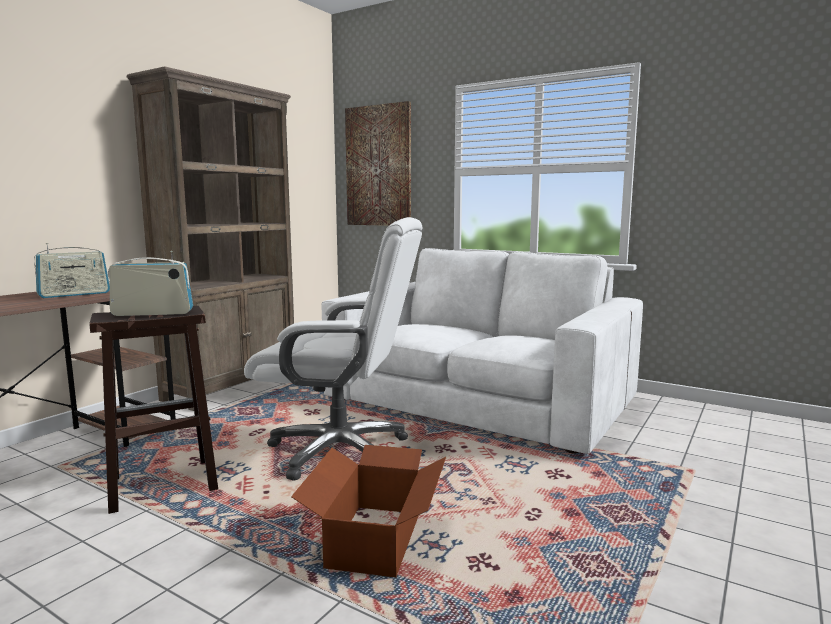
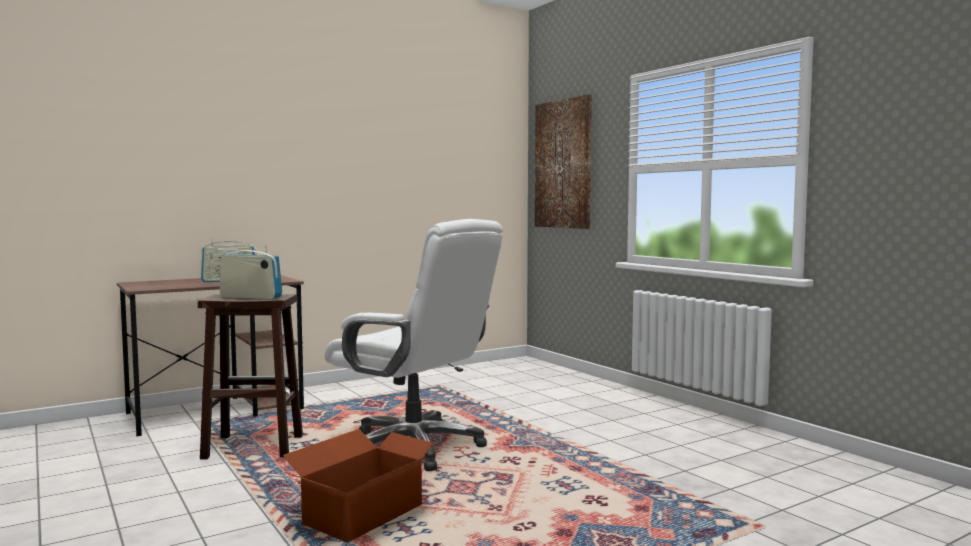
camera: 25 degrees right, 5 degrees down
brown bookcase [127,66,294,411] -> none
white sofa [322,248,643,454] -> none

